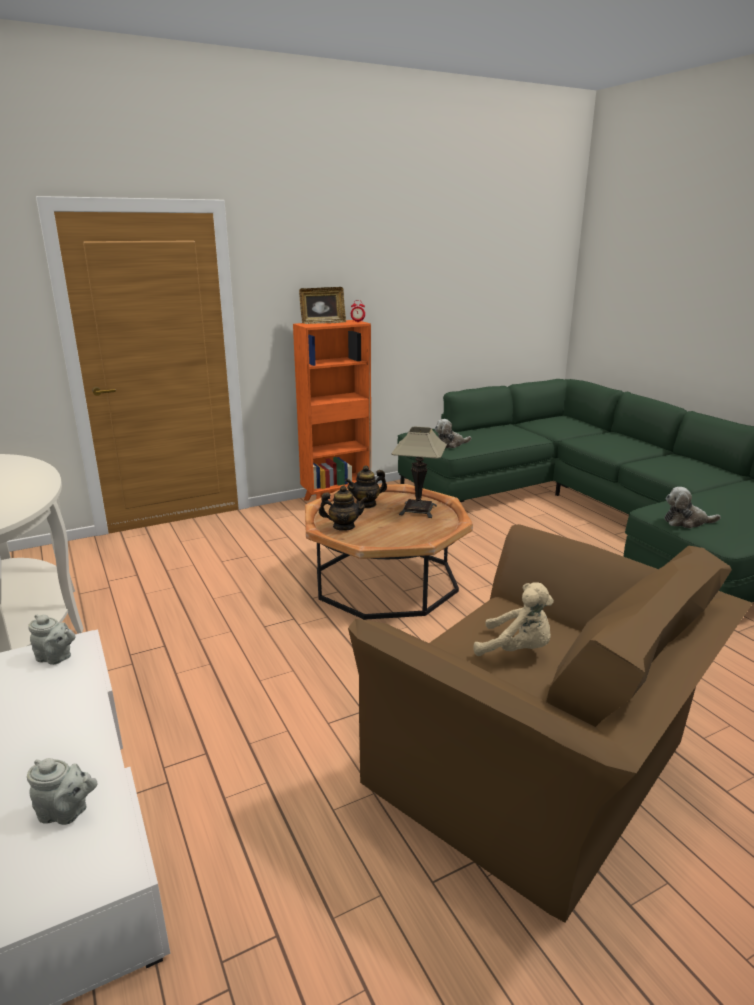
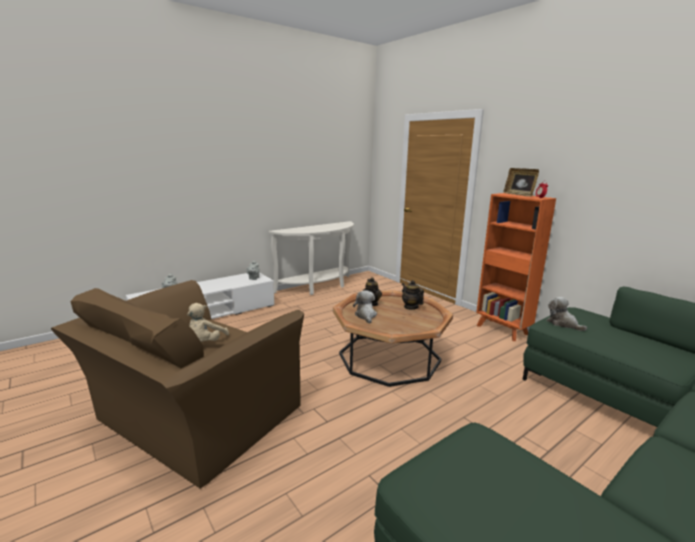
camera: 80 degrees right, 5 degrees down
table lamp [391,427,447,518] -> none
plush toy [664,487,721,528] -> plush toy moved to [353,291,377,323]

